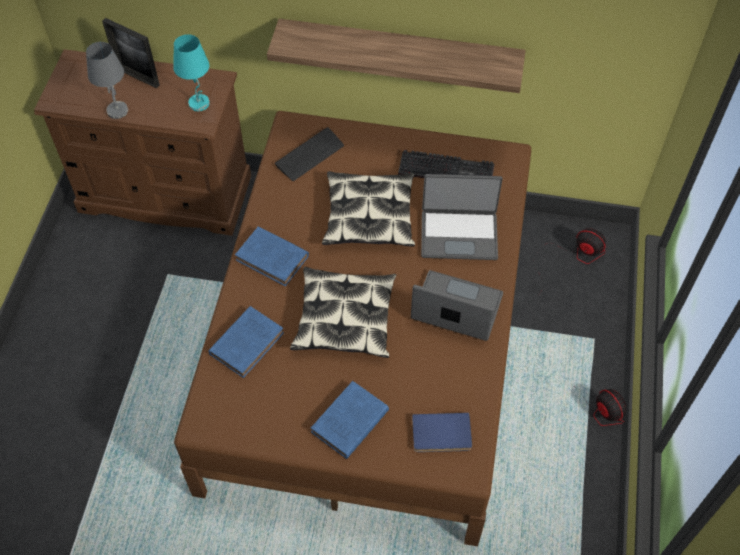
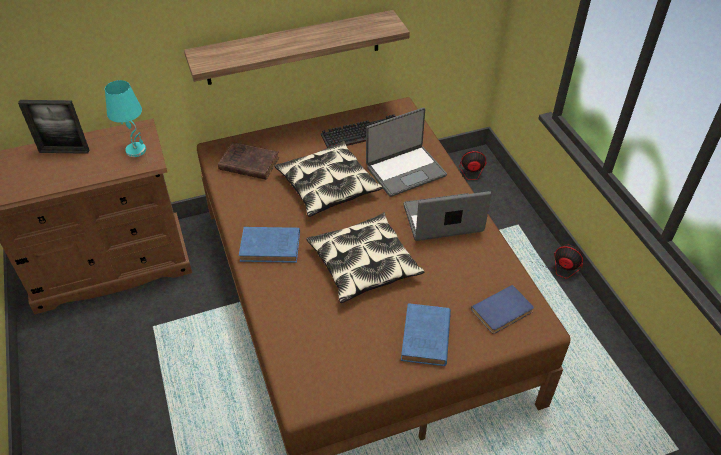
camera: 30 degrees left, 10 degrees down
grey table lamp [86,42,128,119] -> none
blue book [208,306,284,378] -> none
keyboard [275,127,344,181] -> brown book [218,142,279,180]

